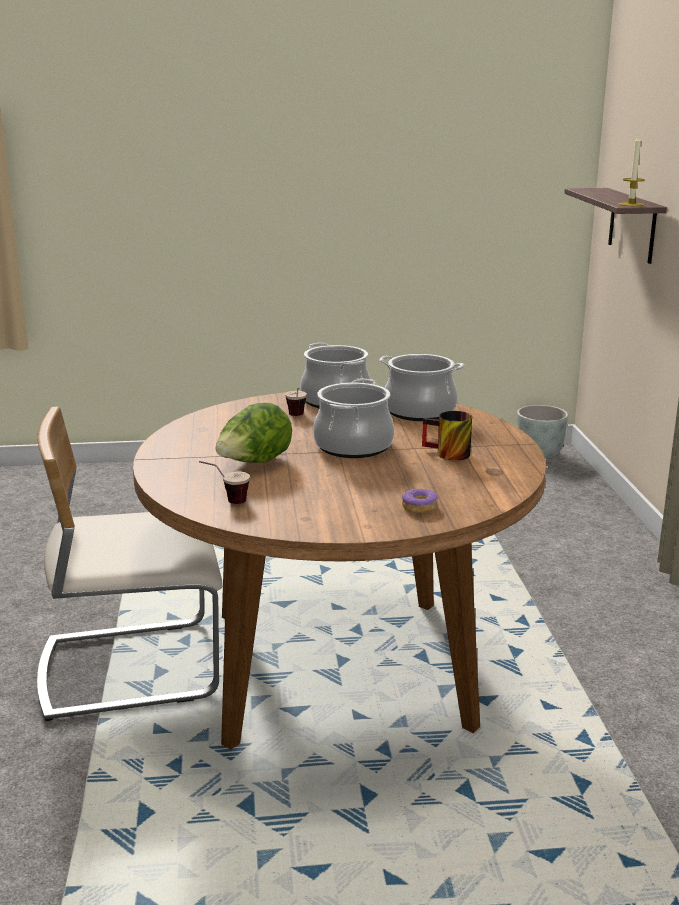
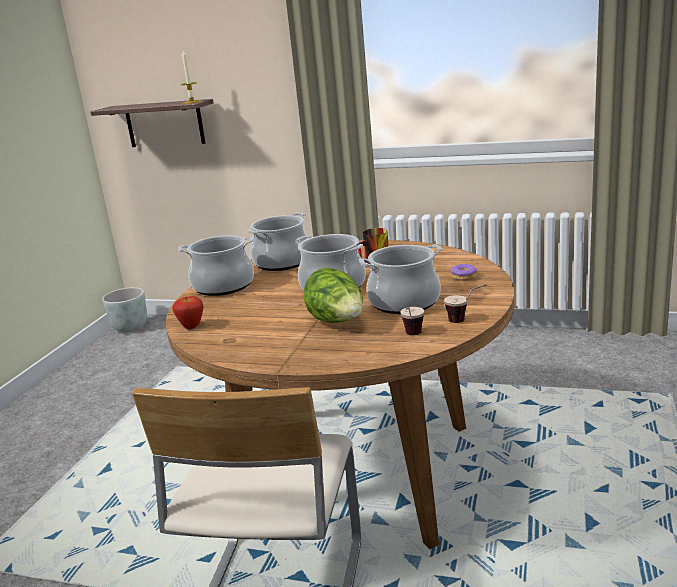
camera: 65 degrees left, 0 degrees up
cup [285,388,307,416] -> cup moved to [444,284,487,323]
none -> apple [172,296,204,329]
none -> cooking pot [359,244,442,314]

